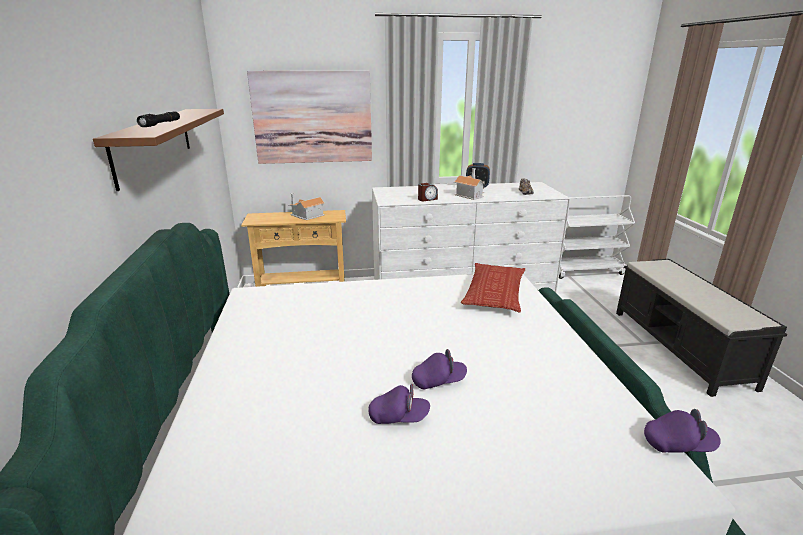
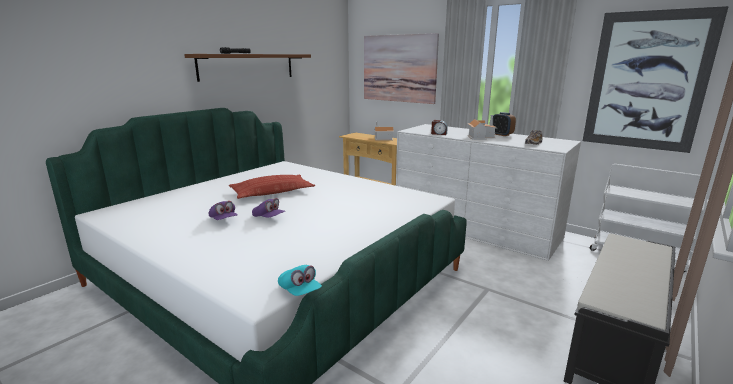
camera: 45 degrees right, 5 degrees down
pillow [461,263,525,312] -> pillow moved to [229,175,315,199]
purple cap [644,409,721,453] -> turquoise cap [278,265,322,296]
none -> picture [583,6,729,153]

